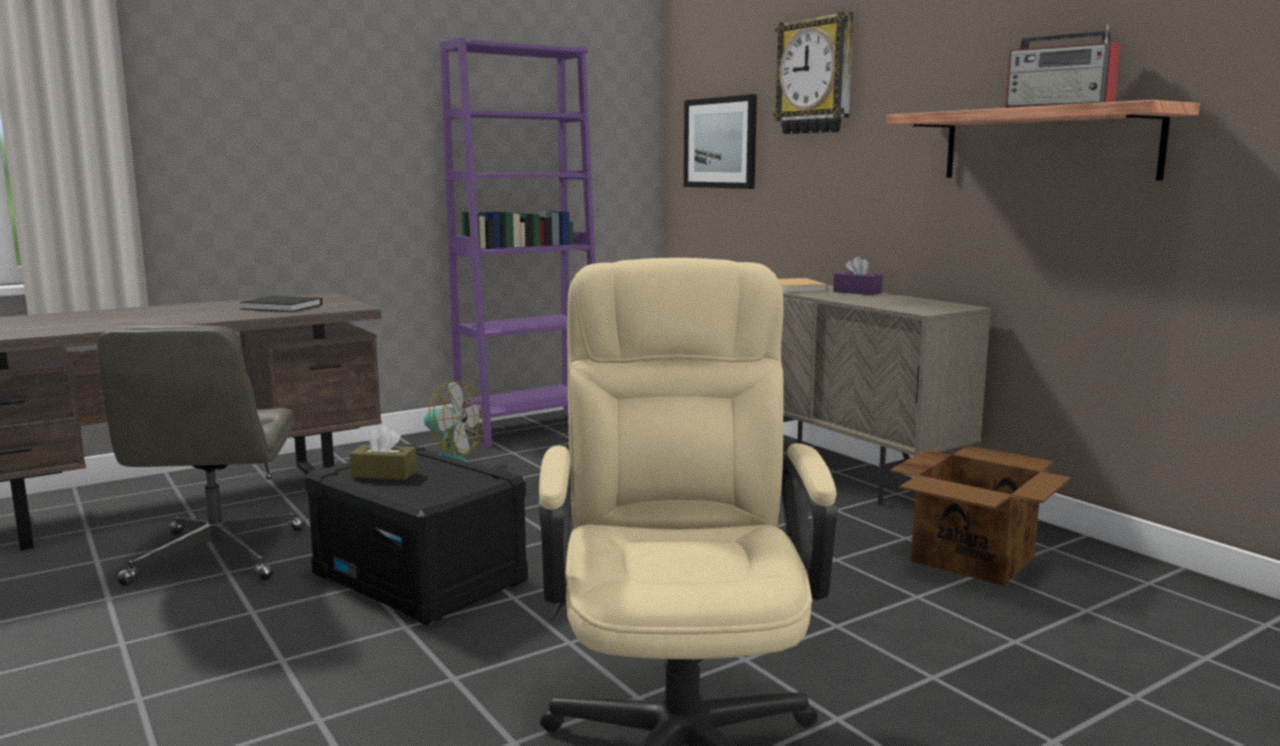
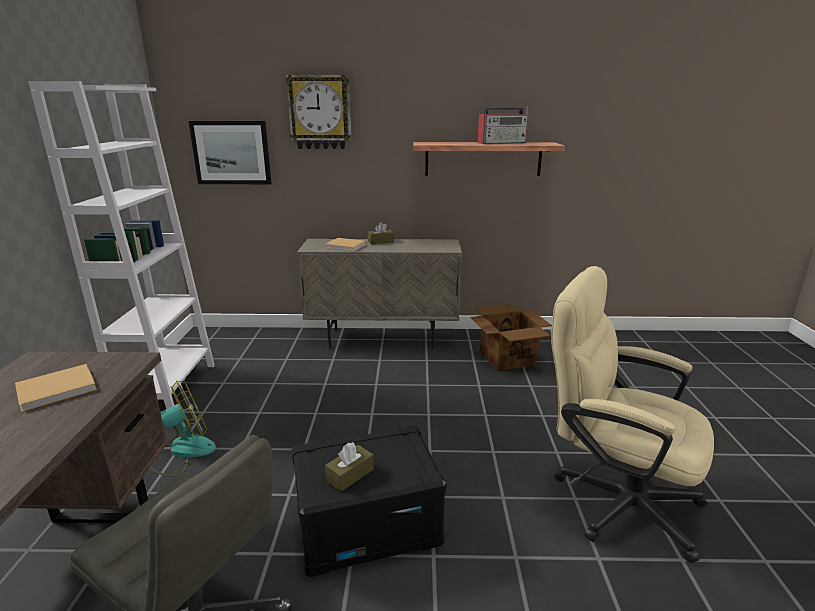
camera: 55 degrees left, 10 degrees up
black book [240,296,322,312] -> beige book [15,364,97,412]
purple bookcase [440,37,596,447] -> white bookcase [28,81,215,409]
purple tissue box [833,256,883,295] -> brown tissue box [368,222,394,245]

